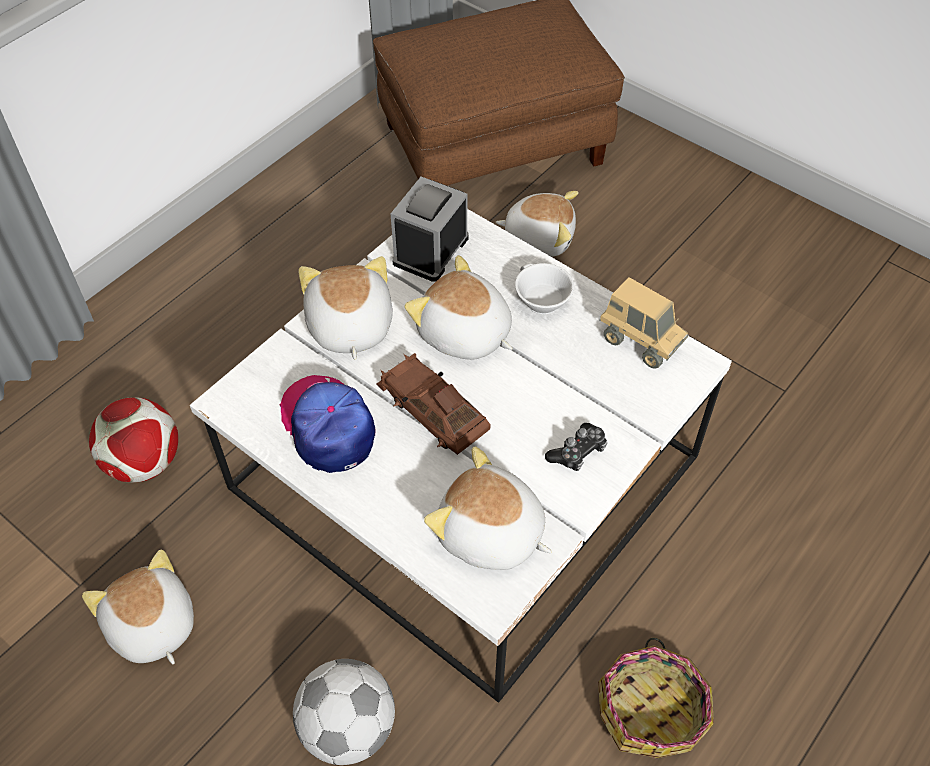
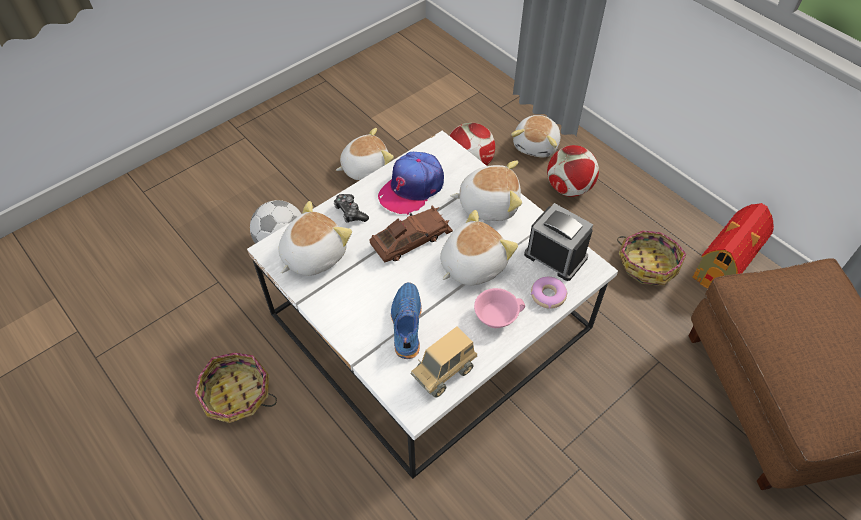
camera: 100 degrees right, 0 degrees up
cap [280,375,376,473] -> cap turned 150 degrees clockwise [378,152,444,215]
plush toy [495,191,578,257] -> plush toy moved to [511,115,560,157]
white cup [515,263,574,314] -> pink cup [474,288,525,328]
game controller [545,423,607,471] -> game controller moved to [334,194,369,223]
none -> blue shoe [391,282,422,359]
none -> donut [531,277,568,309]
none -> football [547,145,599,197]
none -> basket [617,230,686,286]
none -> toy house [693,203,774,289]

